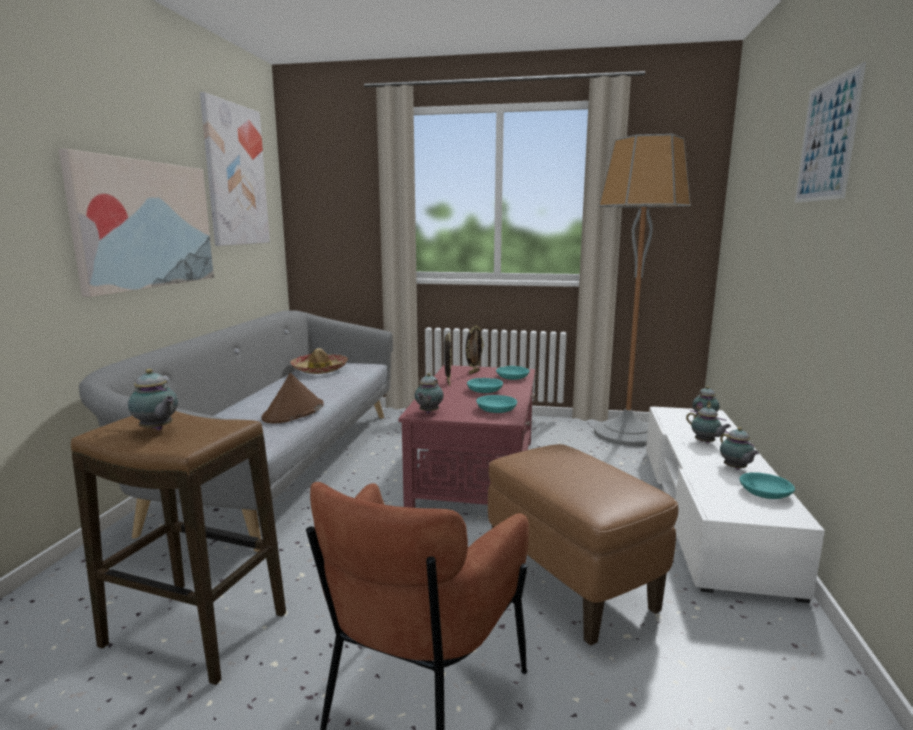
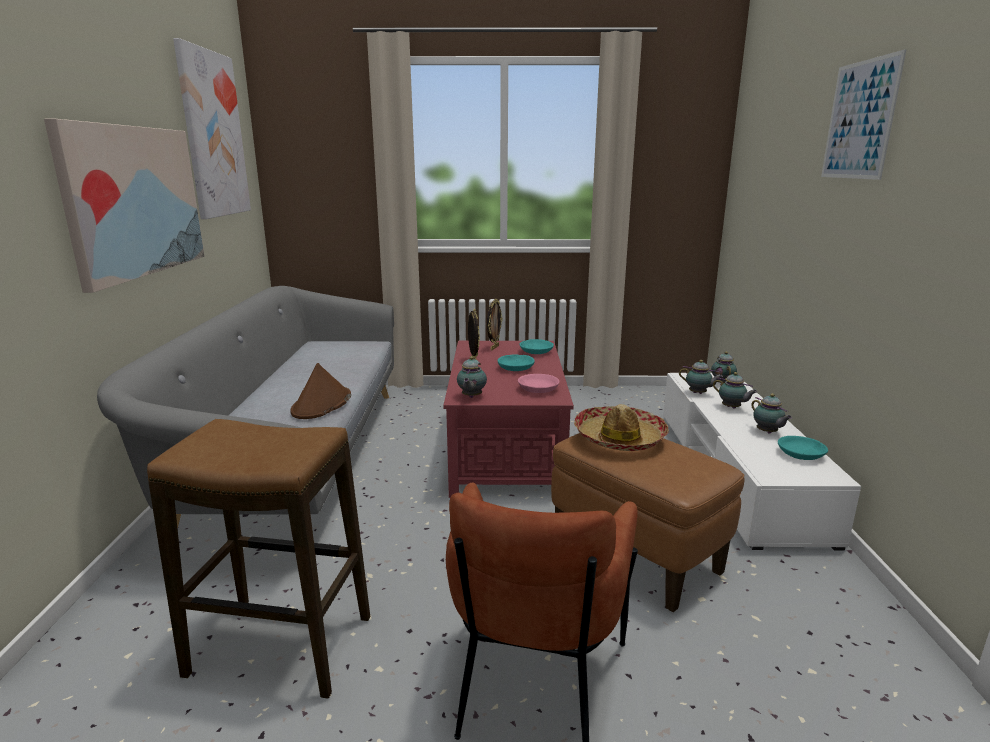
camera: 10 degrees left, 5 degrees up
teapot [128,369,178,430] -> teapot moved to [679,360,723,394]
hat [290,348,348,374] -> hat moved to [574,404,669,451]
turquoise bowl [476,395,517,413] -> pink bowl [518,374,559,393]
floor lamp [594,134,691,446] -> none

